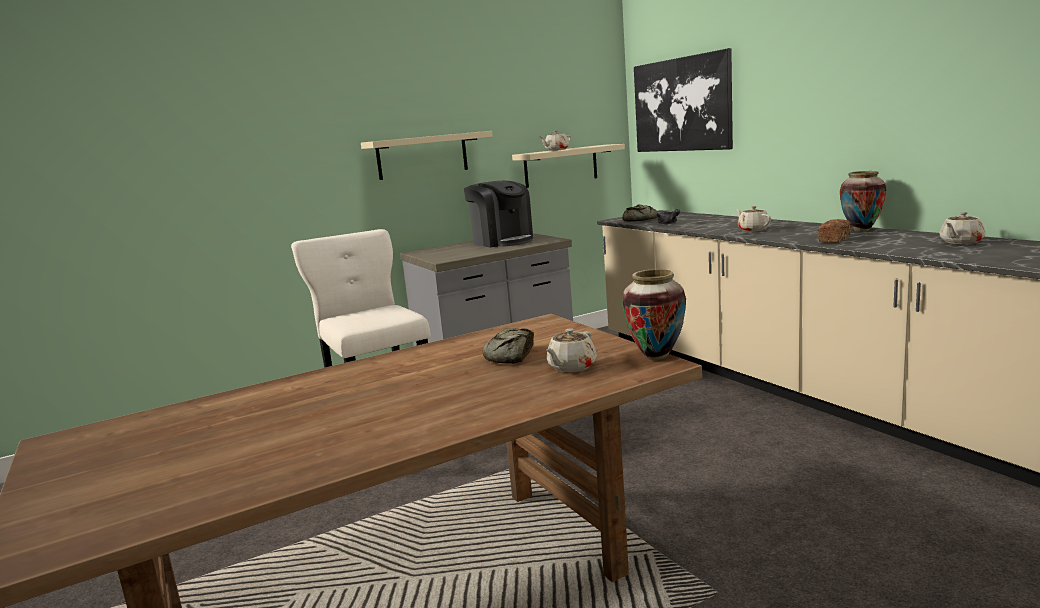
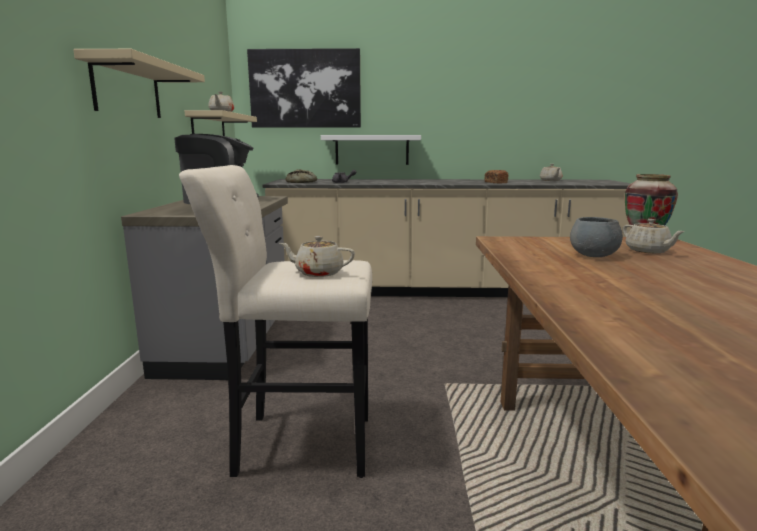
camera: 60 degrees left, 0 degrees up
bread [483,328,534,364] -> grey bowl [570,217,623,257]
beige teapot [736,206,771,232] -> beige teapot moved to [280,236,355,277]
vase [840,171,886,232] -> none
none -> white shelf [321,135,421,165]

